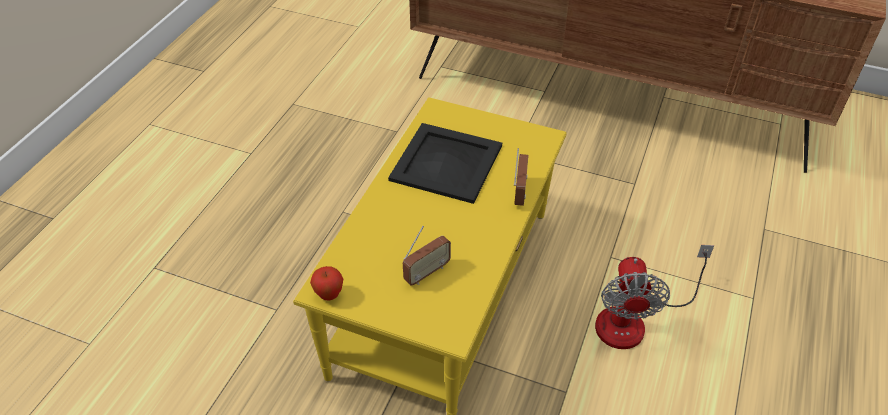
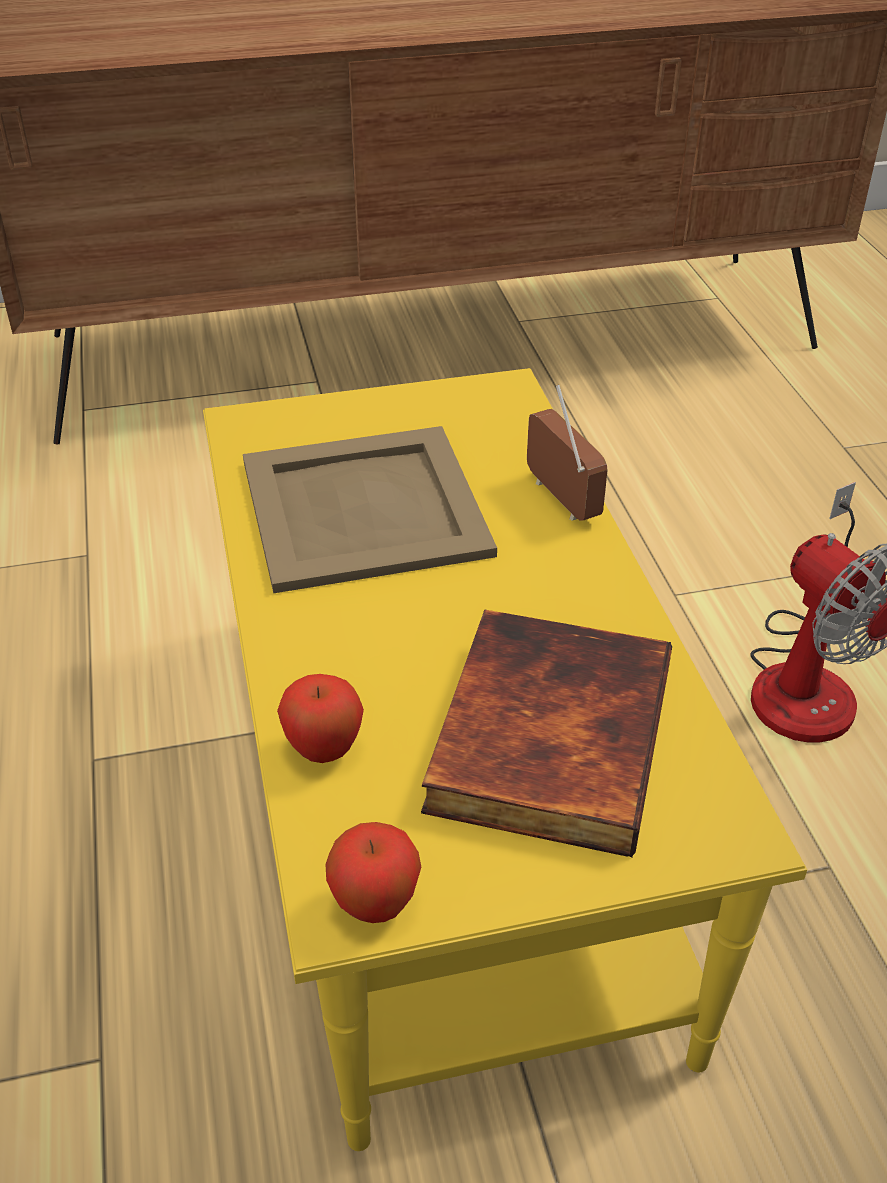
camera: 35 degrees left, 5 degrees down
black tray [388,123,502,204] -> beige tray [243,426,497,593]
radio [403,226,451,285] -> book [421,609,672,858]
none -> apple [277,674,364,763]

